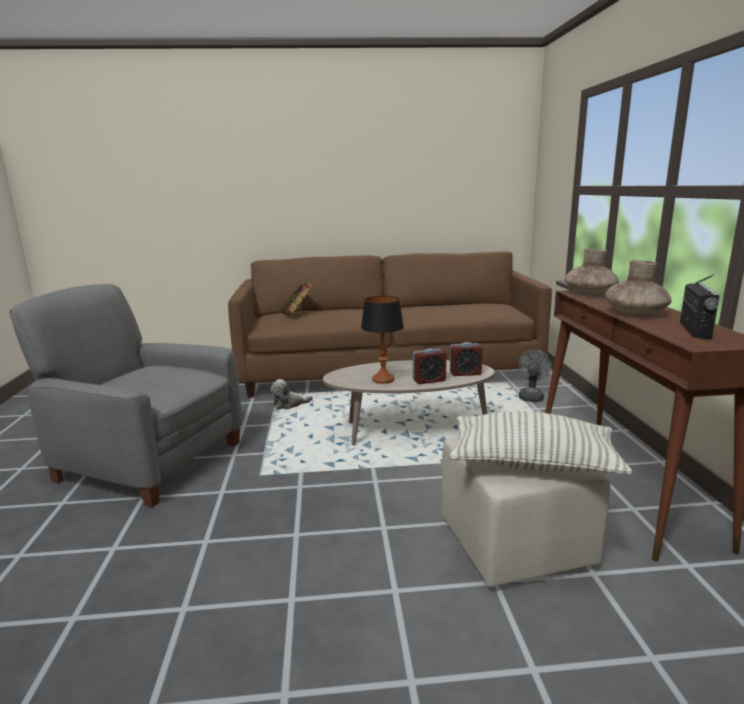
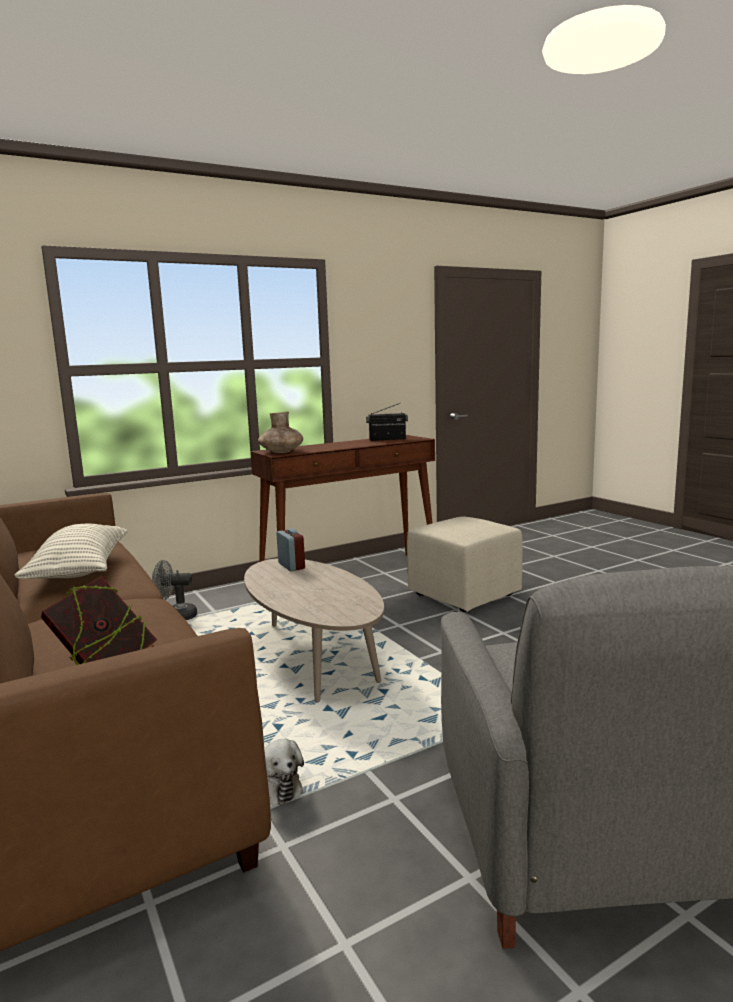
camera: 115 degrees left, 5 degrees down
table lamp [361,296,404,384] -> none
alarm clock [413,348,446,384] -> none
pillow [449,411,632,475] -> pillow moved to [14,524,127,579]
brown vase [605,260,672,316] -> none

